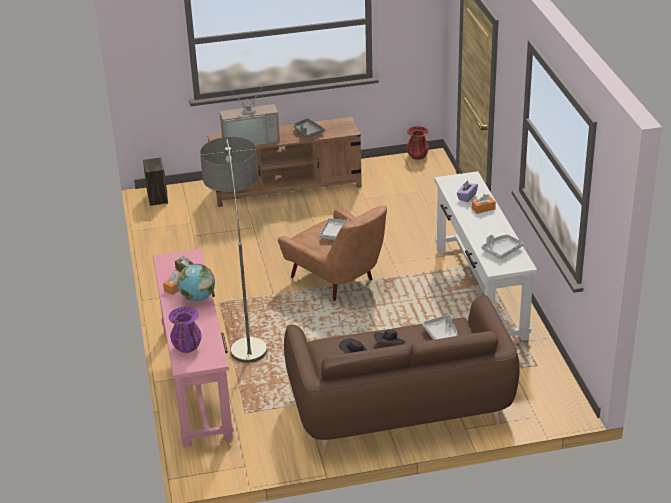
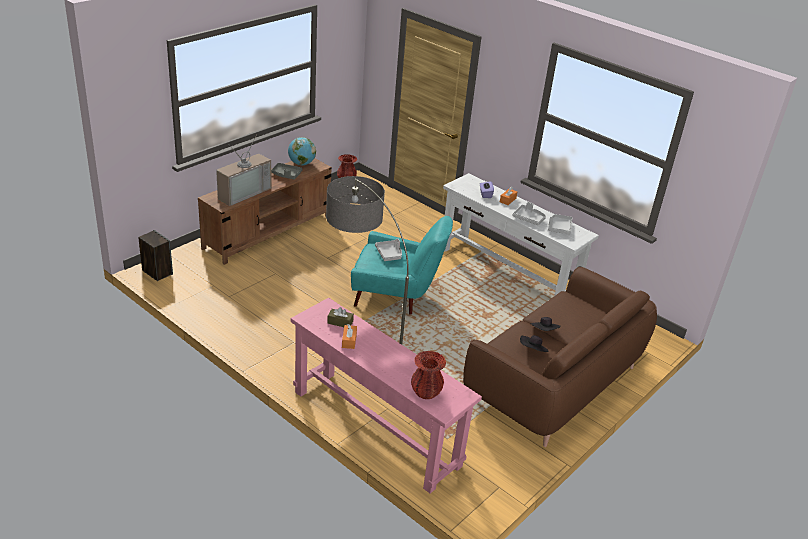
camera: 40 degrees left, 0 degrees up
purple vase [168,307,202,353] -> red vase [411,351,446,399]
globe [177,264,215,301] -> globe moved to [288,137,316,165]
brown armchair [278,206,387,301] -> turquoise armchair [351,216,453,315]
grey tray [422,314,457,340] -> grey tray moved to [512,202,546,225]

